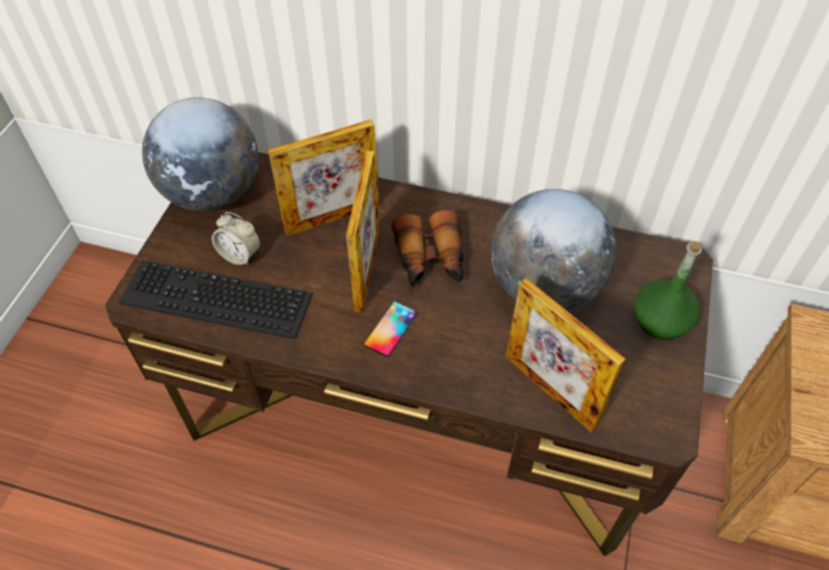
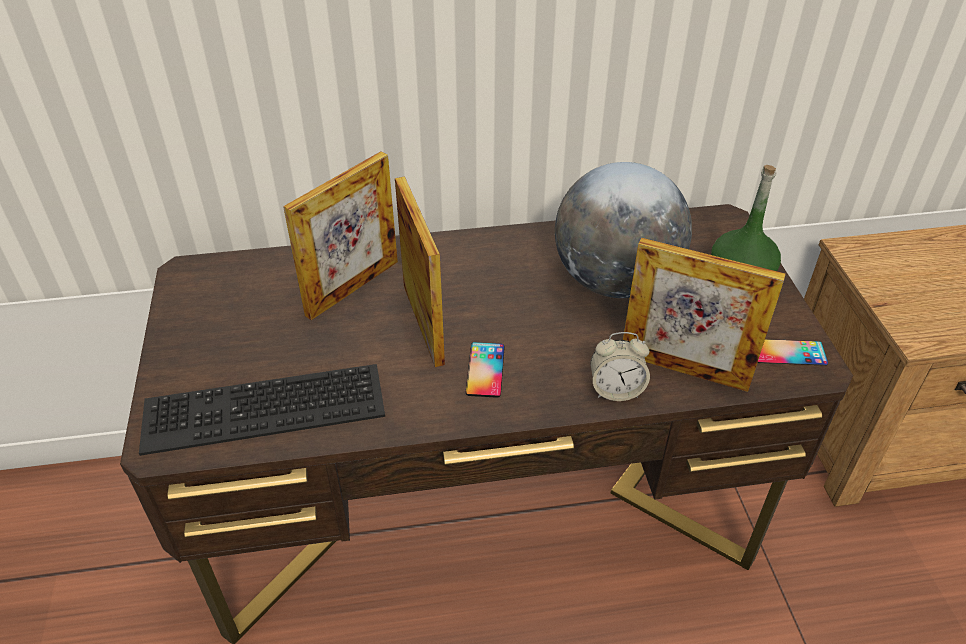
camera: 25 degrees left, 10 degrees down
globe [142,97,258,211] -> none
alarm clock [212,212,260,266] -> alarm clock moved to [590,332,650,401]
binoculars [391,210,464,287] -> none
none -> phone [758,339,828,366]

